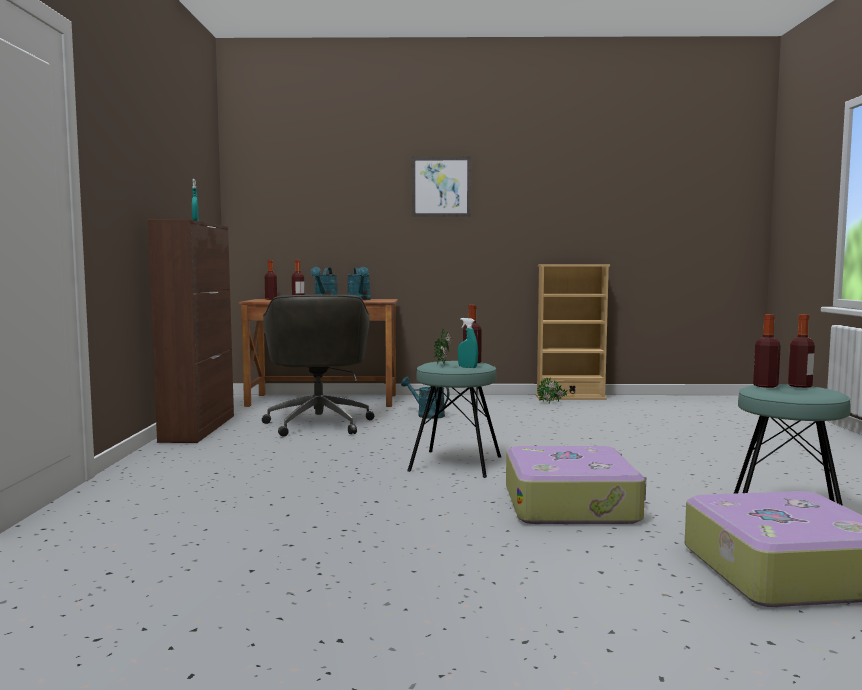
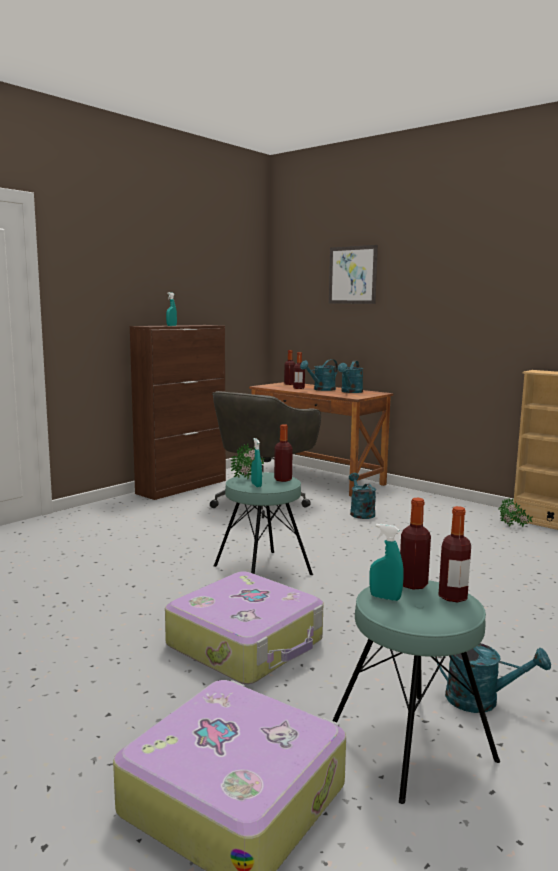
camera: 40 degrees right, 5 degrees up
picture [412,156,471,217] -> picture moved to [329,245,378,304]
none -> turquoise spray bottle [370,524,404,601]
none -> turquoise watering can [435,643,551,713]

